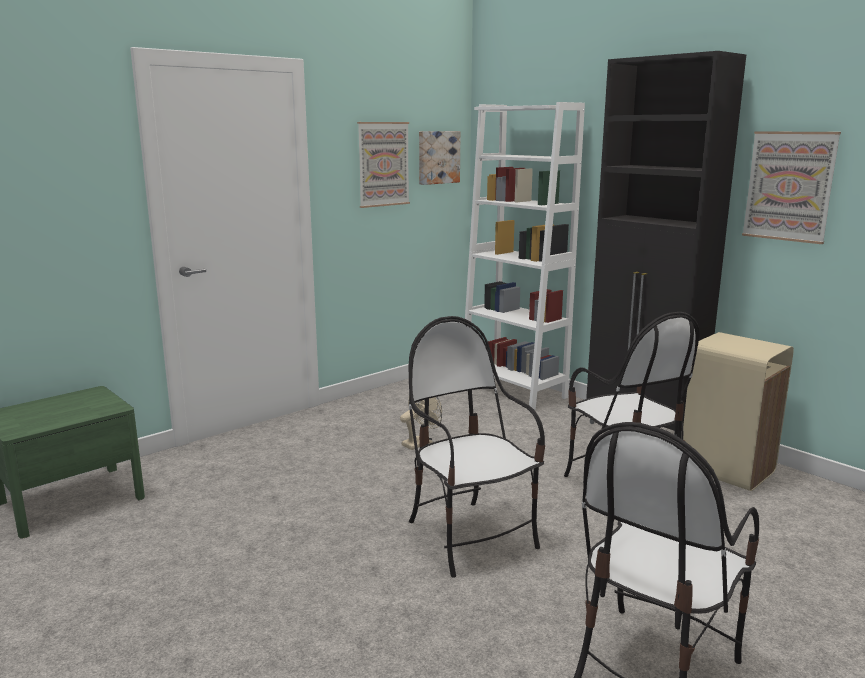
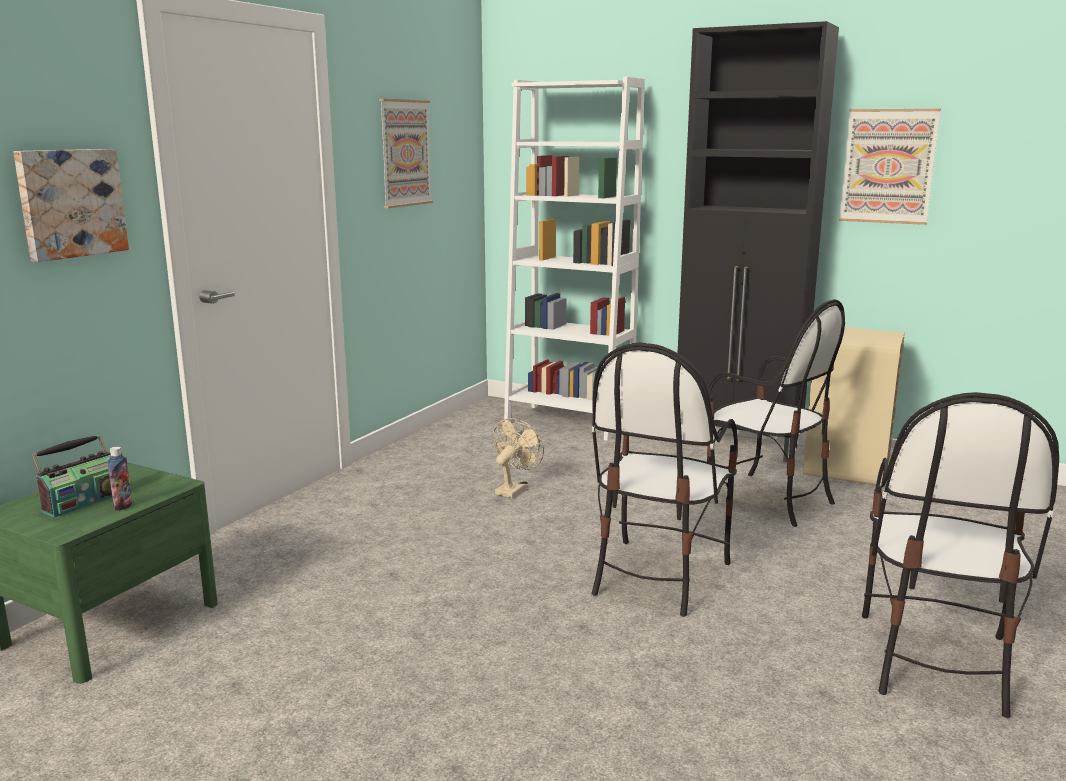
camera: 20 degrees left, 0 degrees up
chair [409,316,545,578] -> chair turned 105 degrees counterclockwise [592,342,738,617]
picture [419,131,461,185] -> picture moved to [13,149,129,262]
none -> radio [32,434,112,518]
none -> bottle [107,447,133,511]

